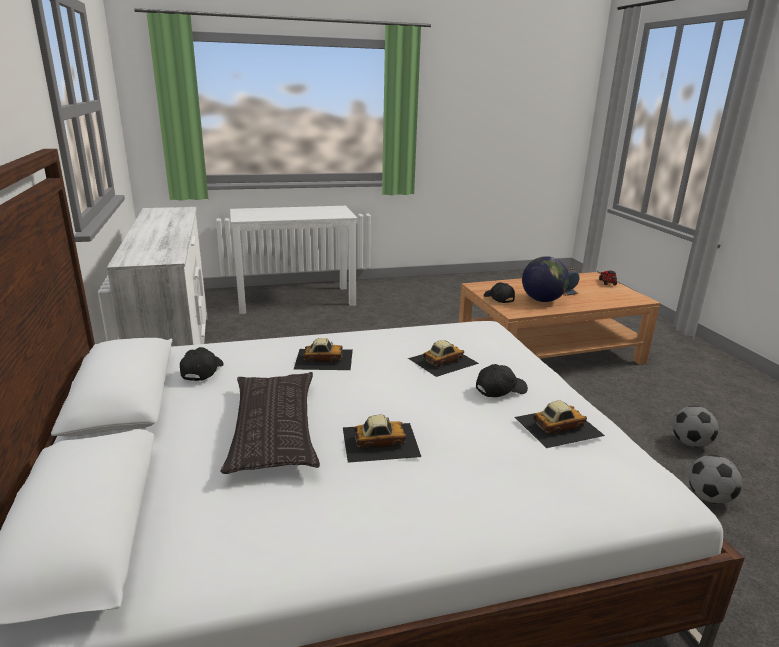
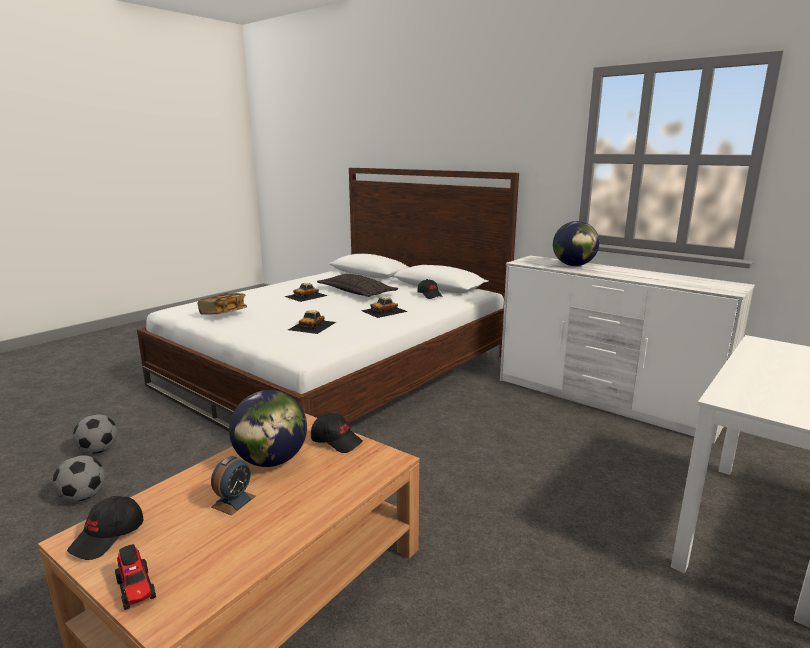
camera: 145 degrees right, 5 degrees down
black cap [476,364,528,397] -> black cap moved to [67,496,143,560]
toy car [515,400,605,448] -> book [198,293,247,315]
none -> globe [553,221,599,266]

